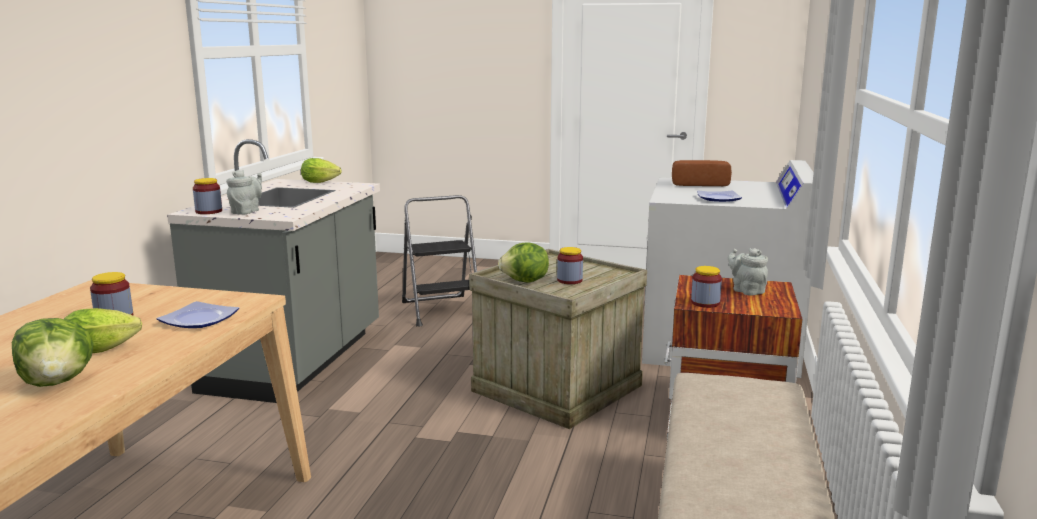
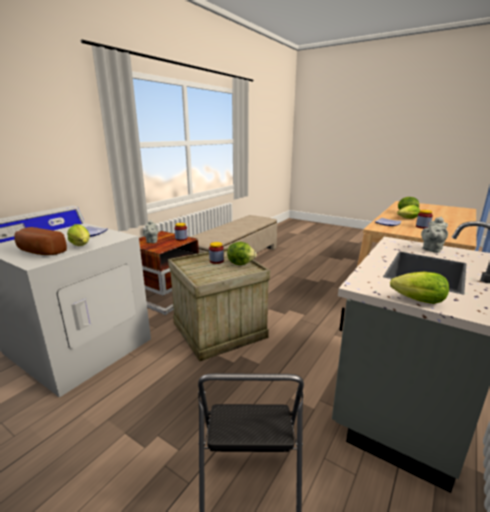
camera: 160 degrees left, 5 degrees up
jar [193,178,222,214] -> none
none -> lettuce [67,224,90,246]

